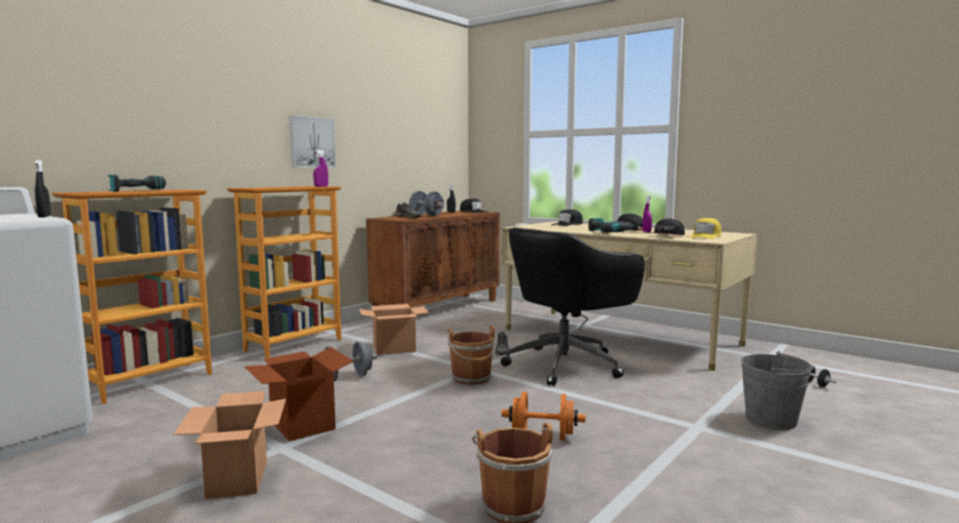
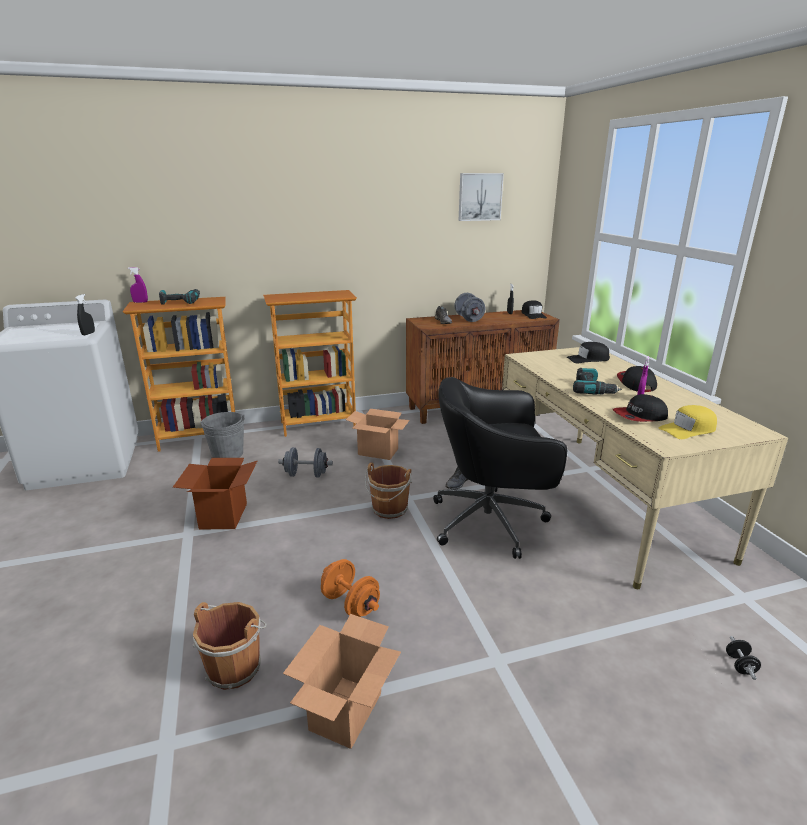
camera: 35 degrees right, 15 degrees up
cardboard box [173,391,286,499] -> cardboard box moved to [283,614,401,749]
picture [289,115,336,168] -> picture moved to [459,173,504,221]
purple spray bottle [313,149,328,187] -> purple spray bottle moved to [128,267,148,303]
grey bucket [741,352,814,430] -> grey bucket moved to [200,412,245,458]

